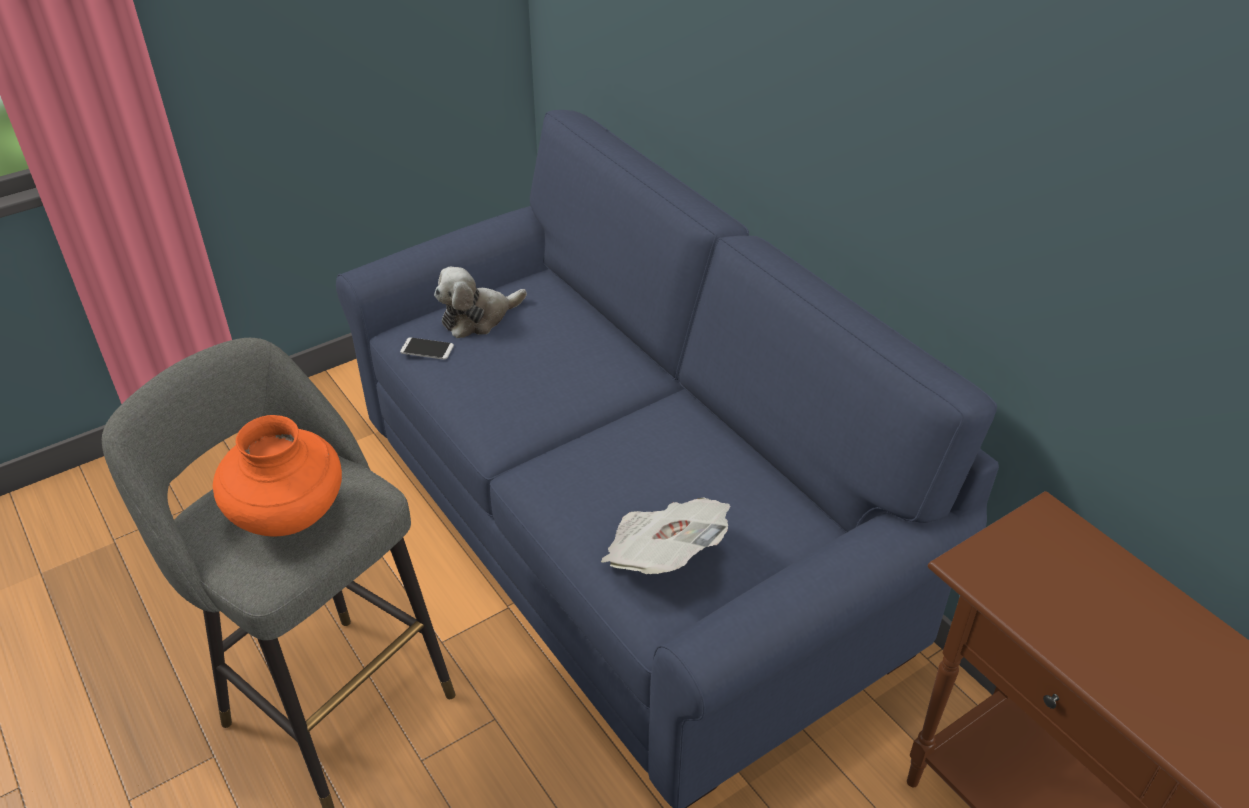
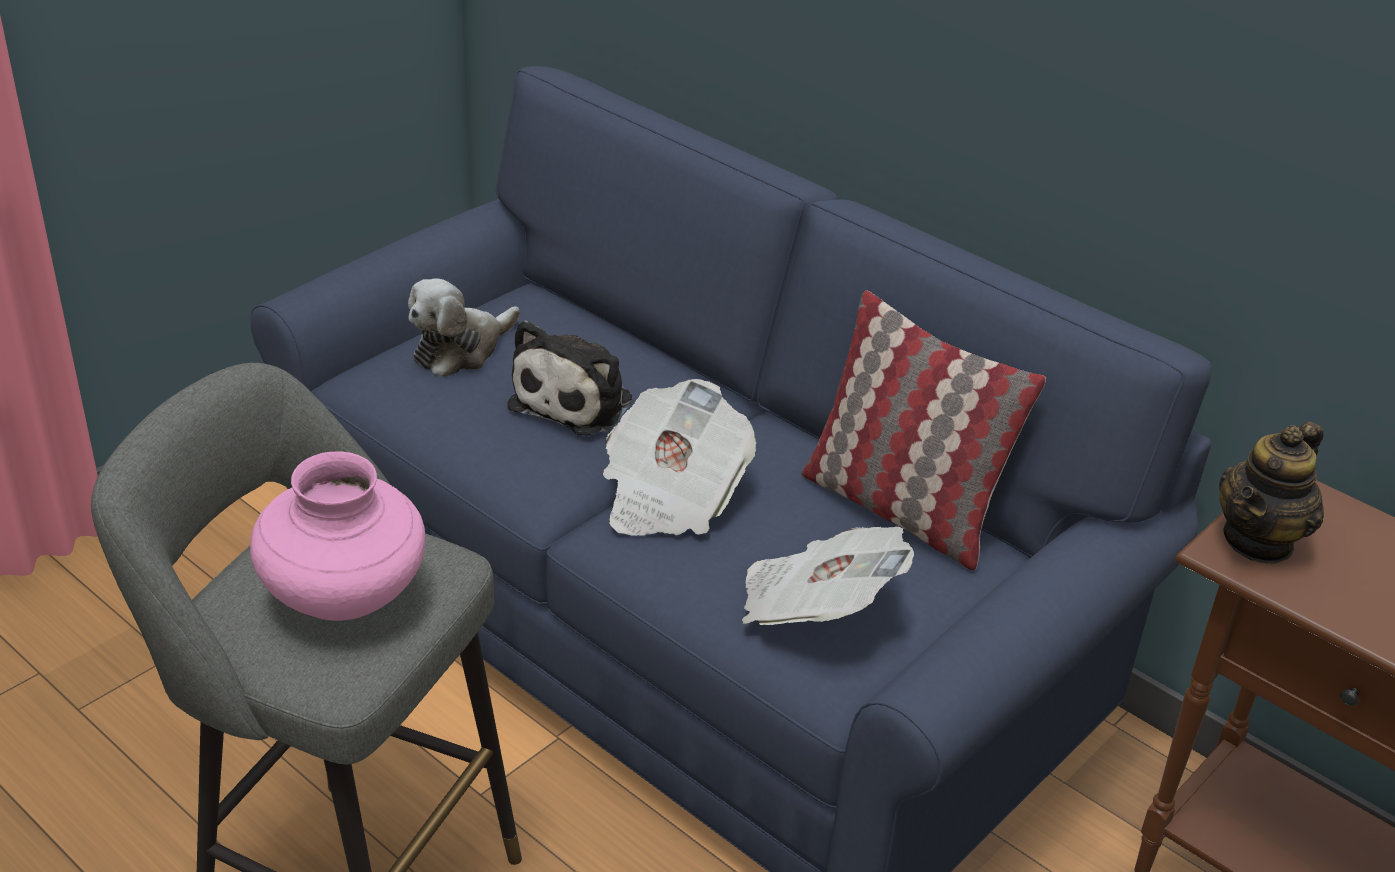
camera: 15 degrees left, 5 degrees down
orange vase [213,415,342,536] -> pink vase [250,452,425,621]
phone [400,337,454,360] -> none
none -> plush toy [507,320,632,436]
none -> newspaper [603,379,756,536]
none -> pillow [801,291,1046,571]
none -> teapot [1219,422,1324,565]

